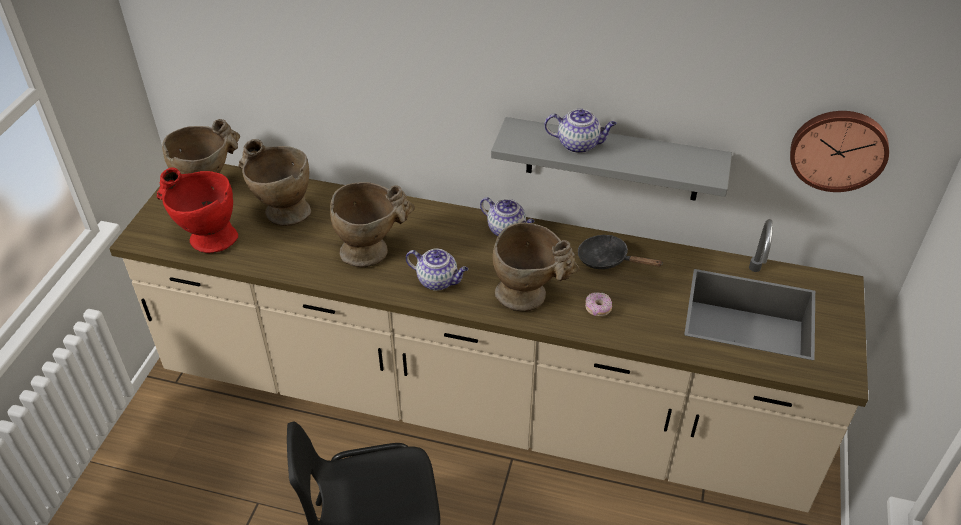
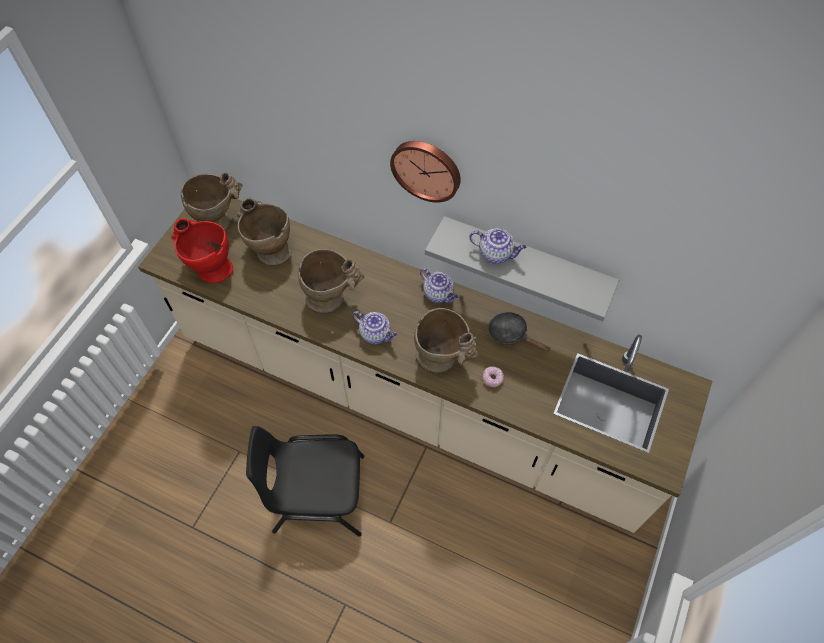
camera: 10 degrees right, 15 degrees up
wall clock [790,111,889,192] -> wall clock moved to [390,141,461,203]

